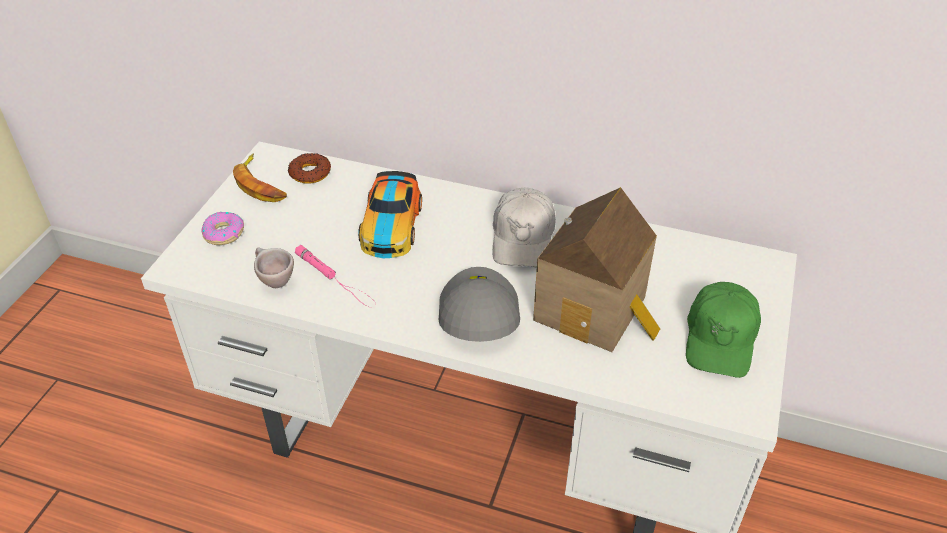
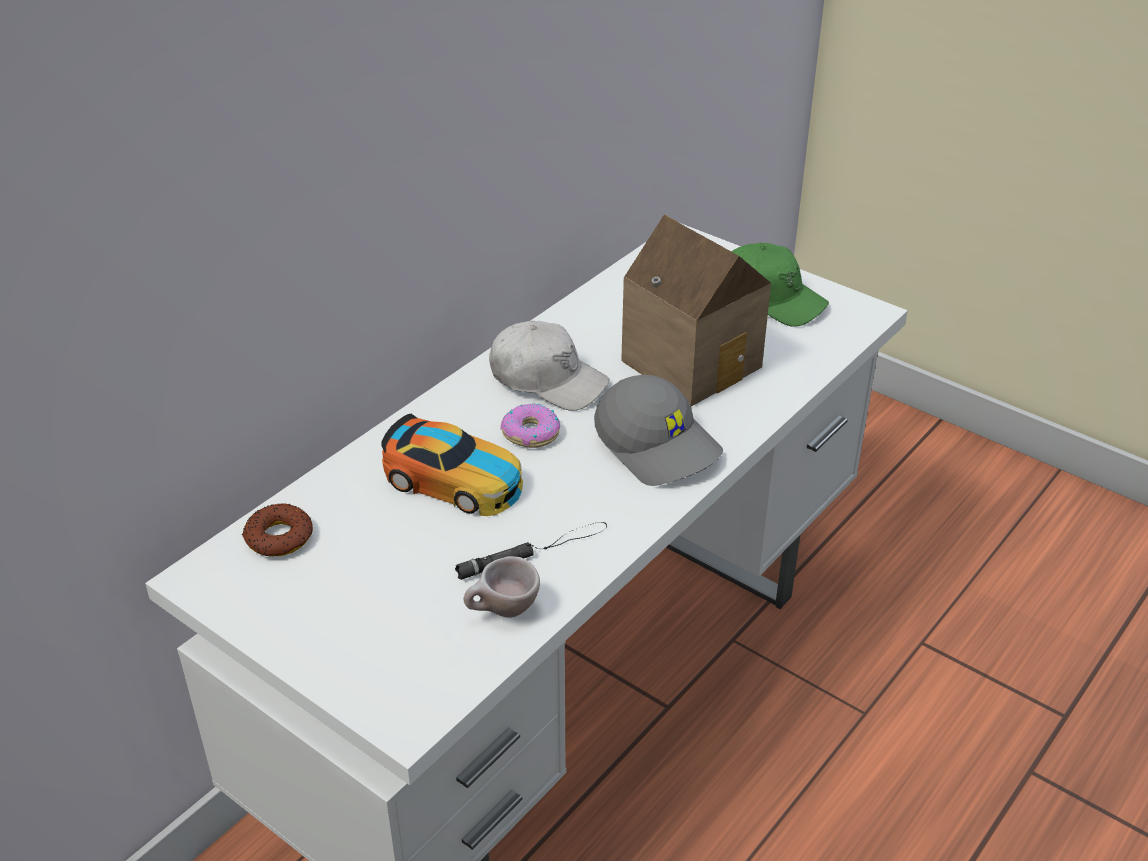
camera: 70 degrees left, 5 degrees down
donut [201,212,244,245] -> donut moved to [500,403,560,448]
banana [233,153,287,202] -> none
pink flashlight [295,245,376,307] -> black flashlight [455,522,607,580]
grey cap [438,267,520,342] -> grey cap turned 150 degrees counterclockwise [594,375,723,486]

